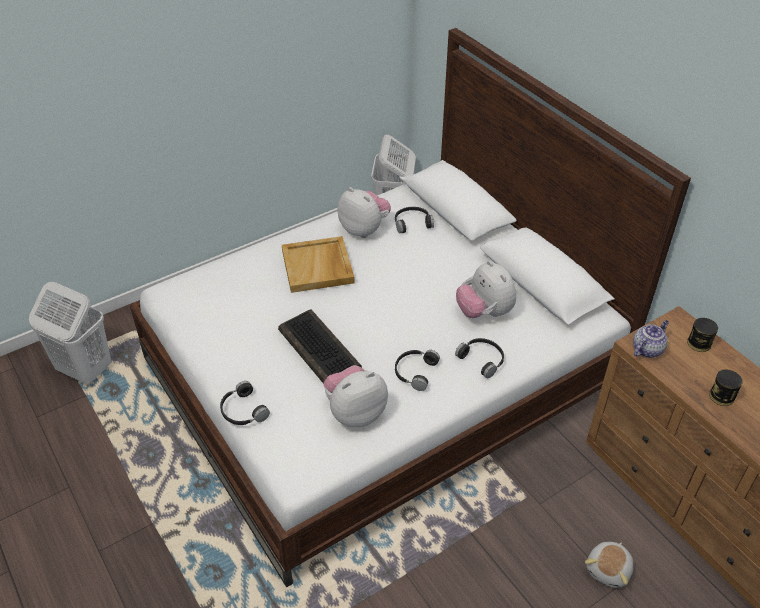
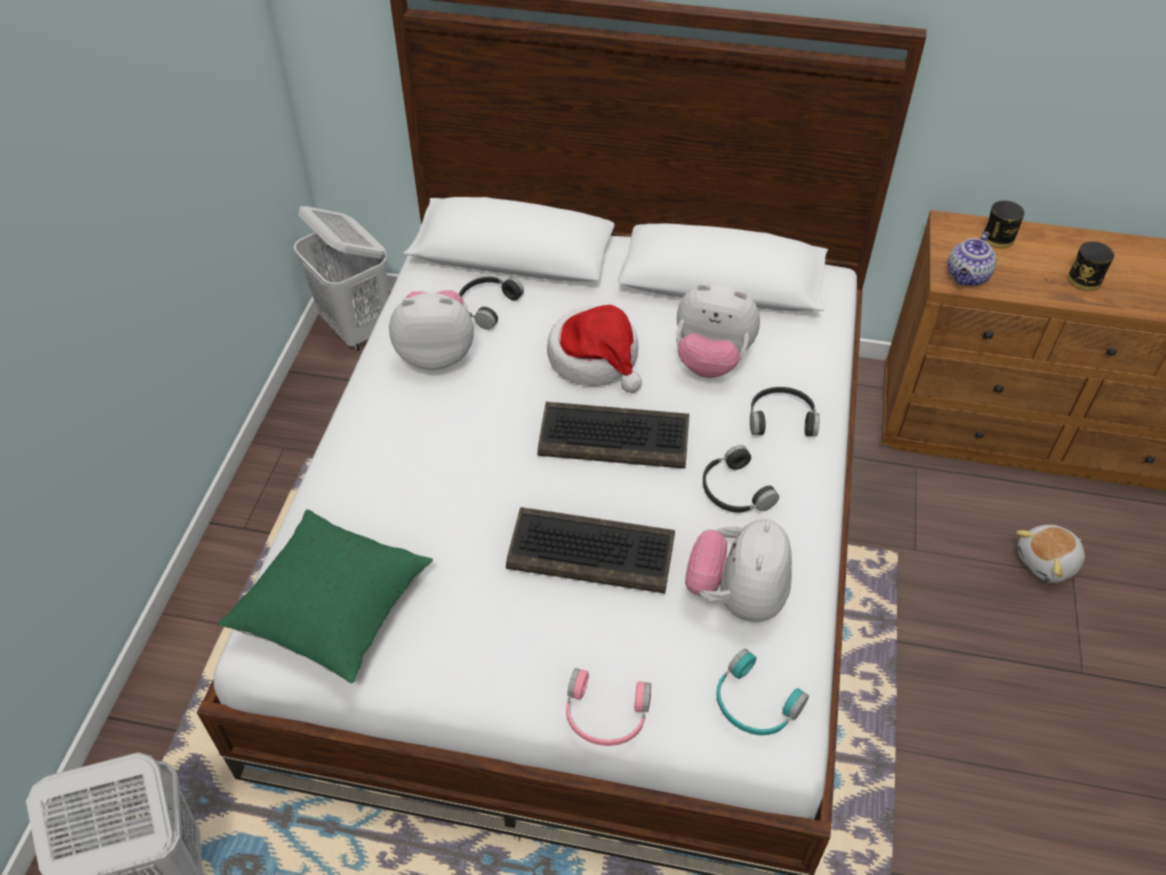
camera: 45 degrees left, 5 degrees up
black headphones [220,381,270,425] -> pink headphones [566,668,651,746]
beige tray [282,236,355,293] -> none
plush toy [585,542,633,588] -> plush toy turned 75 degrees clockwise [1016,525,1085,583]
teapot [633,320,669,358] -> teapot turned 150 degrees counterclockwise [948,232,997,286]
none -> green pillow [219,509,433,683]
none -> keyboard [538,402,689,469]
none -> hat [547,305,642,393]
none -> turquoise headphones [717,649,809,735]

